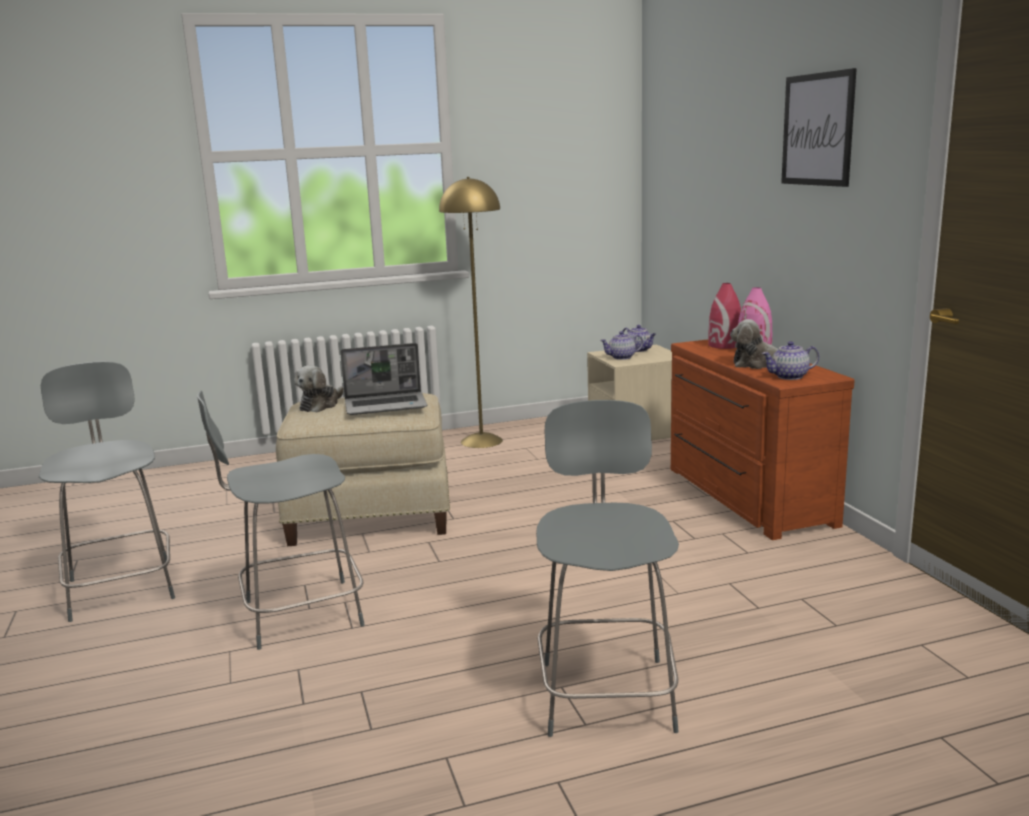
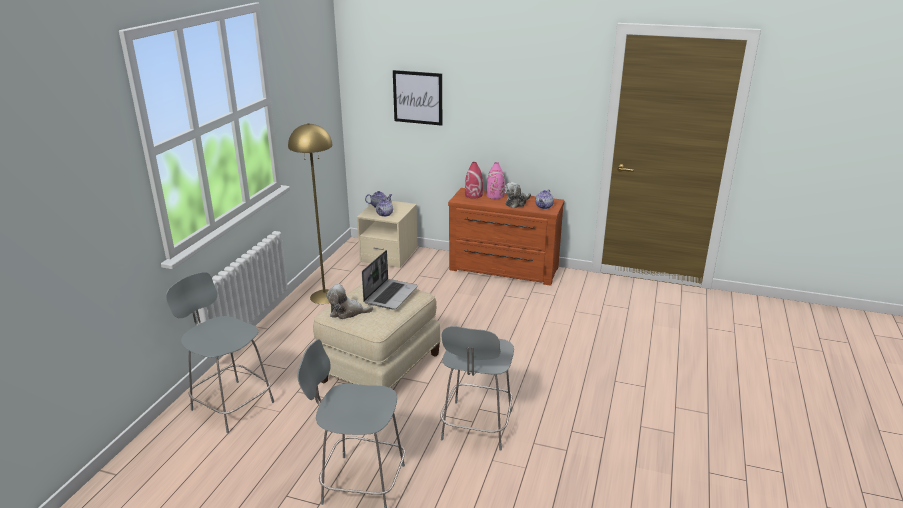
camera: 55 degrees left, 10 degrees up
plush toy [294,365,344,412] -> plush toy turned 120 degrees clockwise [326,284,374,319]
grey chair [536,400,679,737] -> grey chair moved to [166,272,274,433]
picture [781,68,857,187] -> picture moved to [393,70,442,126]

